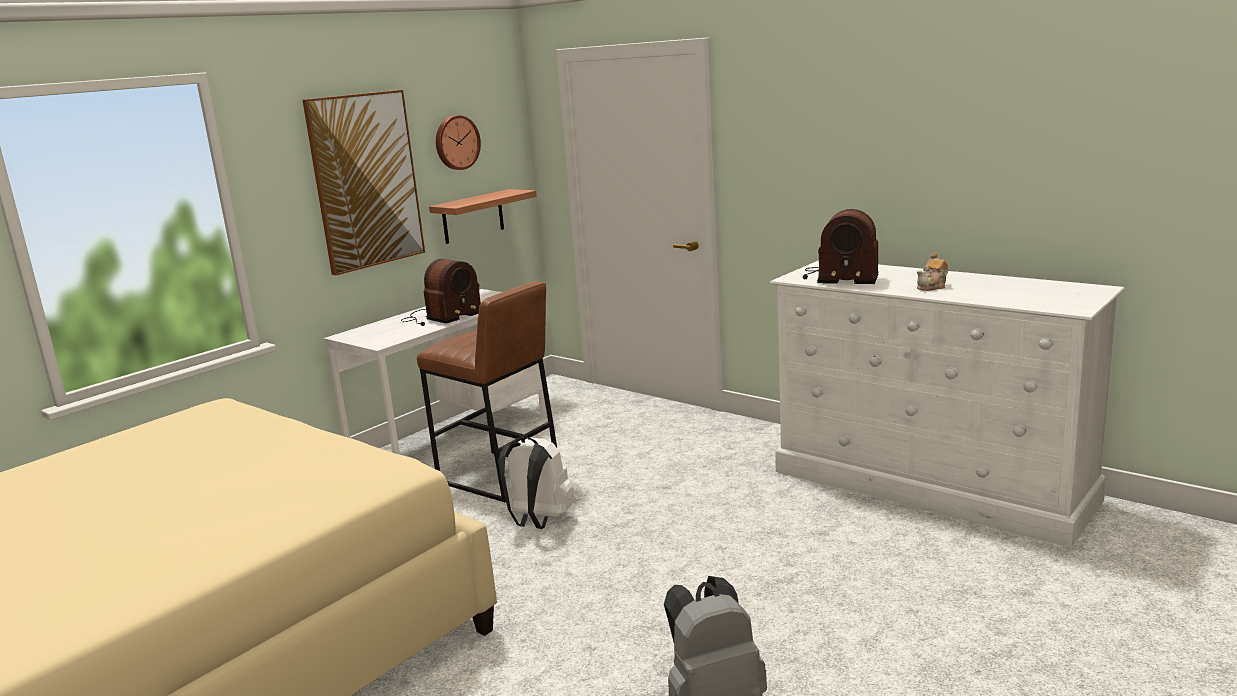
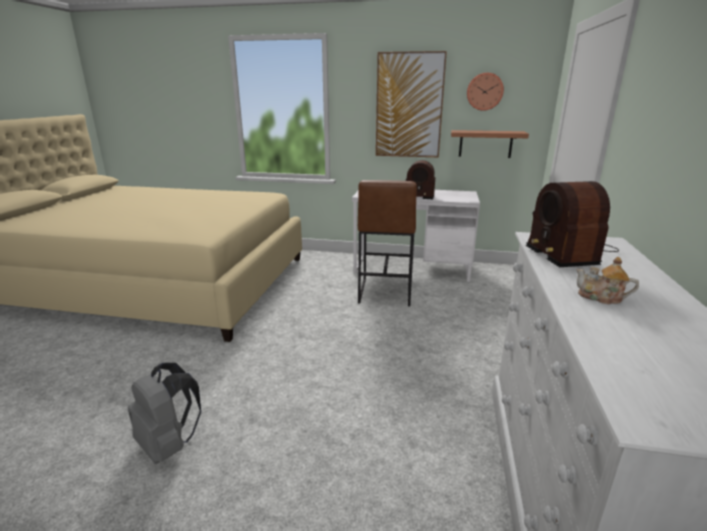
camera: 60 degrees right, 5 degrees up
white backpack [498,437,575,529] -> none

